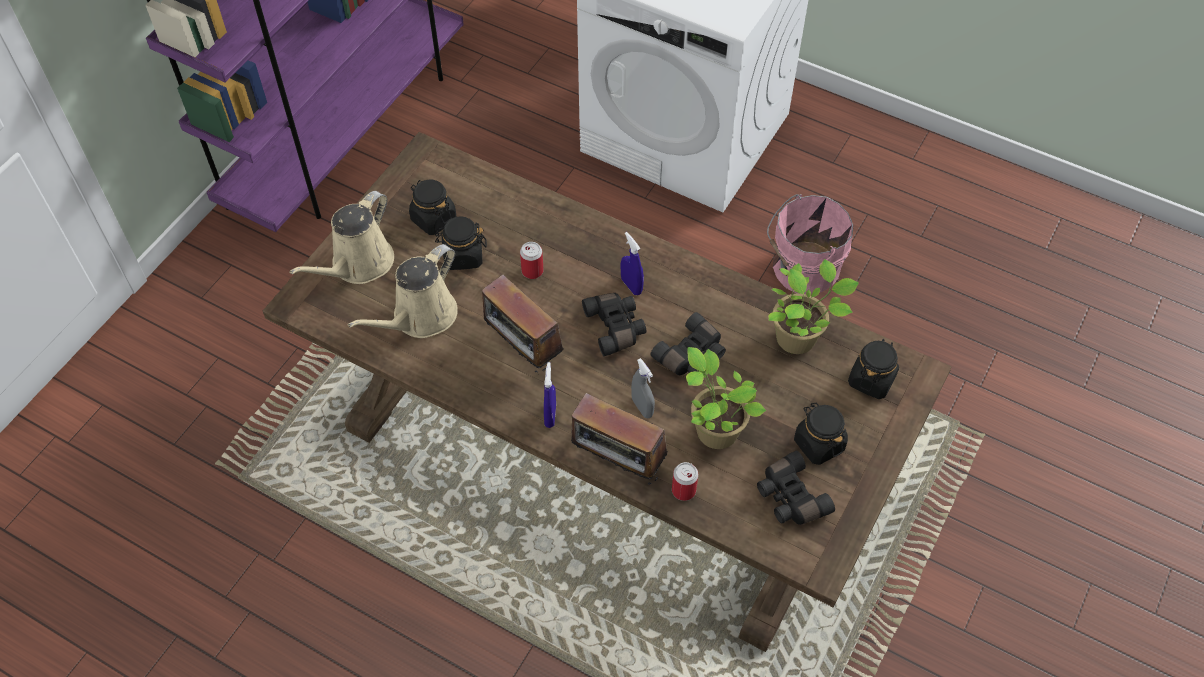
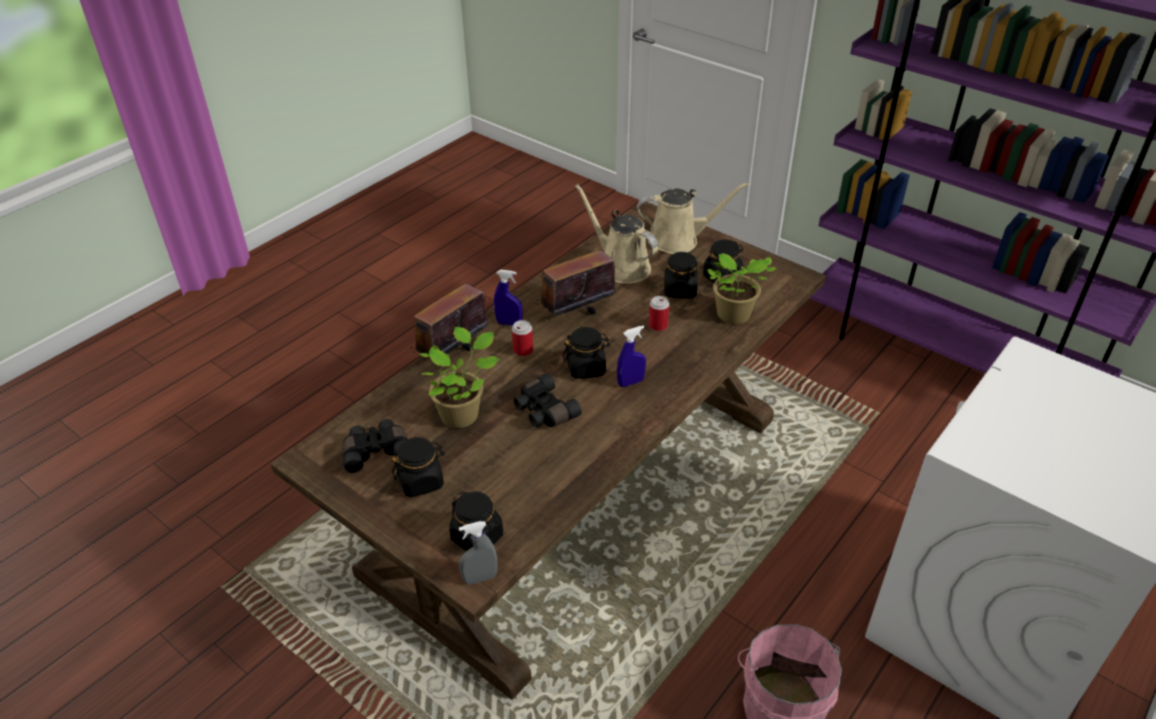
camera: 100 degrees right, 15 degrees down
beige watering can [289,191,394,284] -> beige watering can turned 135 degrees clockwise [637,183,749,254]
black binoculars [582,293,646,356] -> black jar [563,327,610,379]
grey spray bottle [631,358,655,418] -> grey spray bottle moved to [459,521,497,585]
can [672,462,698,501] -> can moved to [512,320,533,356]
potted plant [768,259,859,354] -> potted plant moved to [707,253,776,324]

